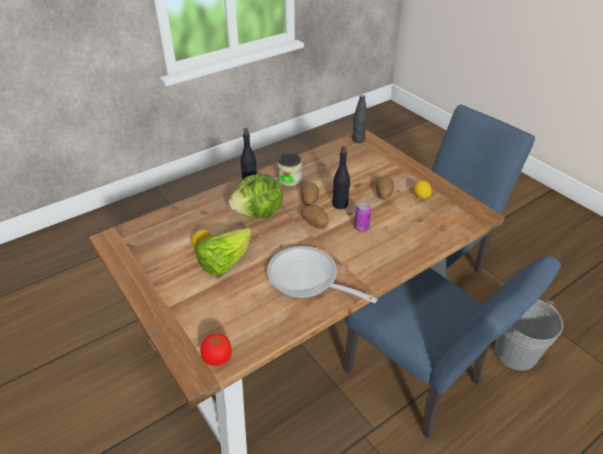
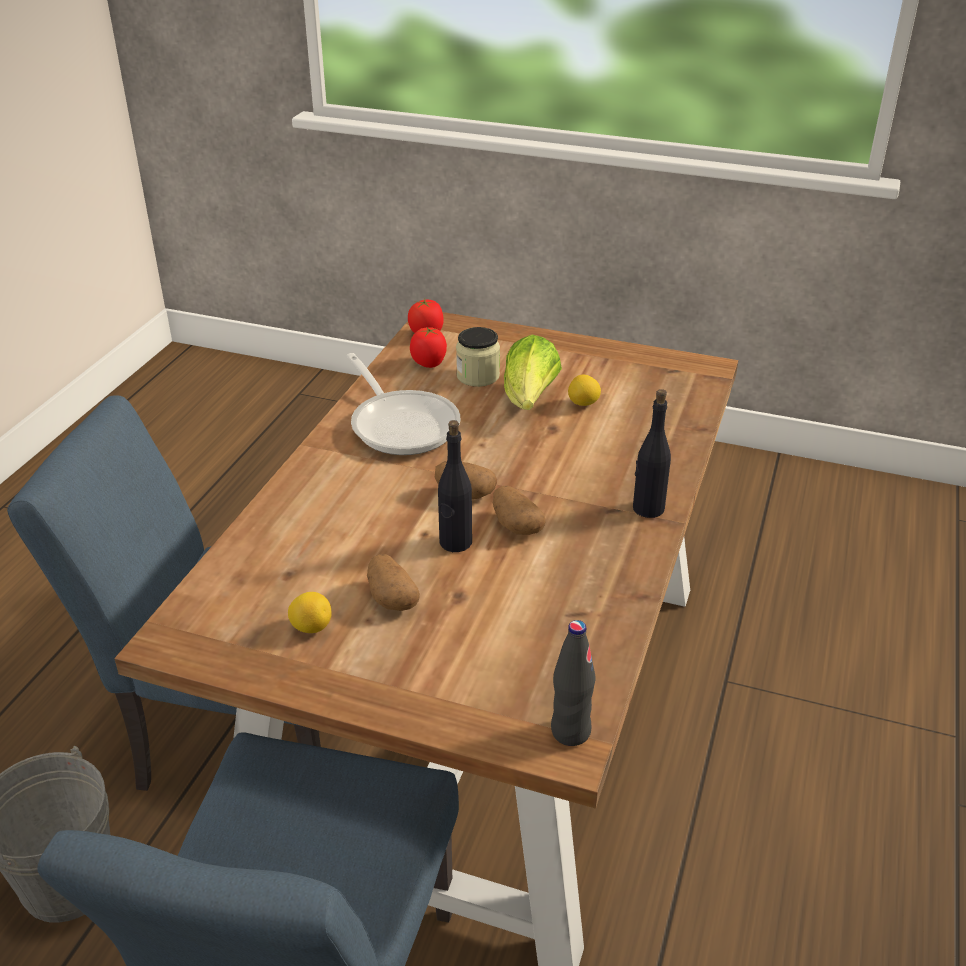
camera: 145 degrees right, 5 degrees down
lettuce [228,174,283,219] -> none
frying pan [267,246,378,303] -> frying pan turned 60 degrees clockwise [346,353,461,455]
jar [277,153,302,186] -> jar moved to [456,327,500,387]
can [354,202,371,232] -> none
none -> tomato [410,327,447,368]

